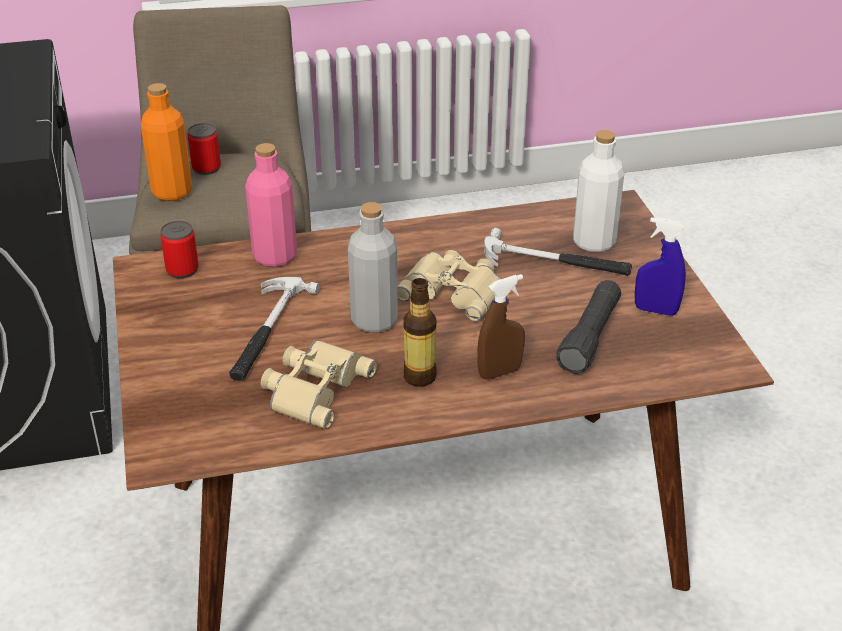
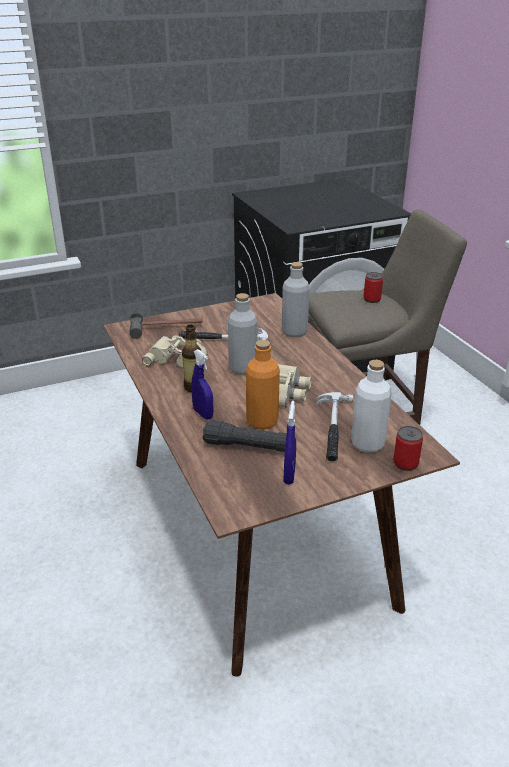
camera: 80 degrees right, 5 degrees down
orange bottle [141,83,192,201] -> orange bottle moved to [246,340,280,430]
can [160,221,199,279] -> can moved to [393,426,423,471]
pink bottle [245,143,297,267] -> grey bottle [282,262,310,337]
brown spray bottle [477,274,525,380] -> blue spray bottle [191,349,213,420]
none -> hammer [130,313,203,339]

